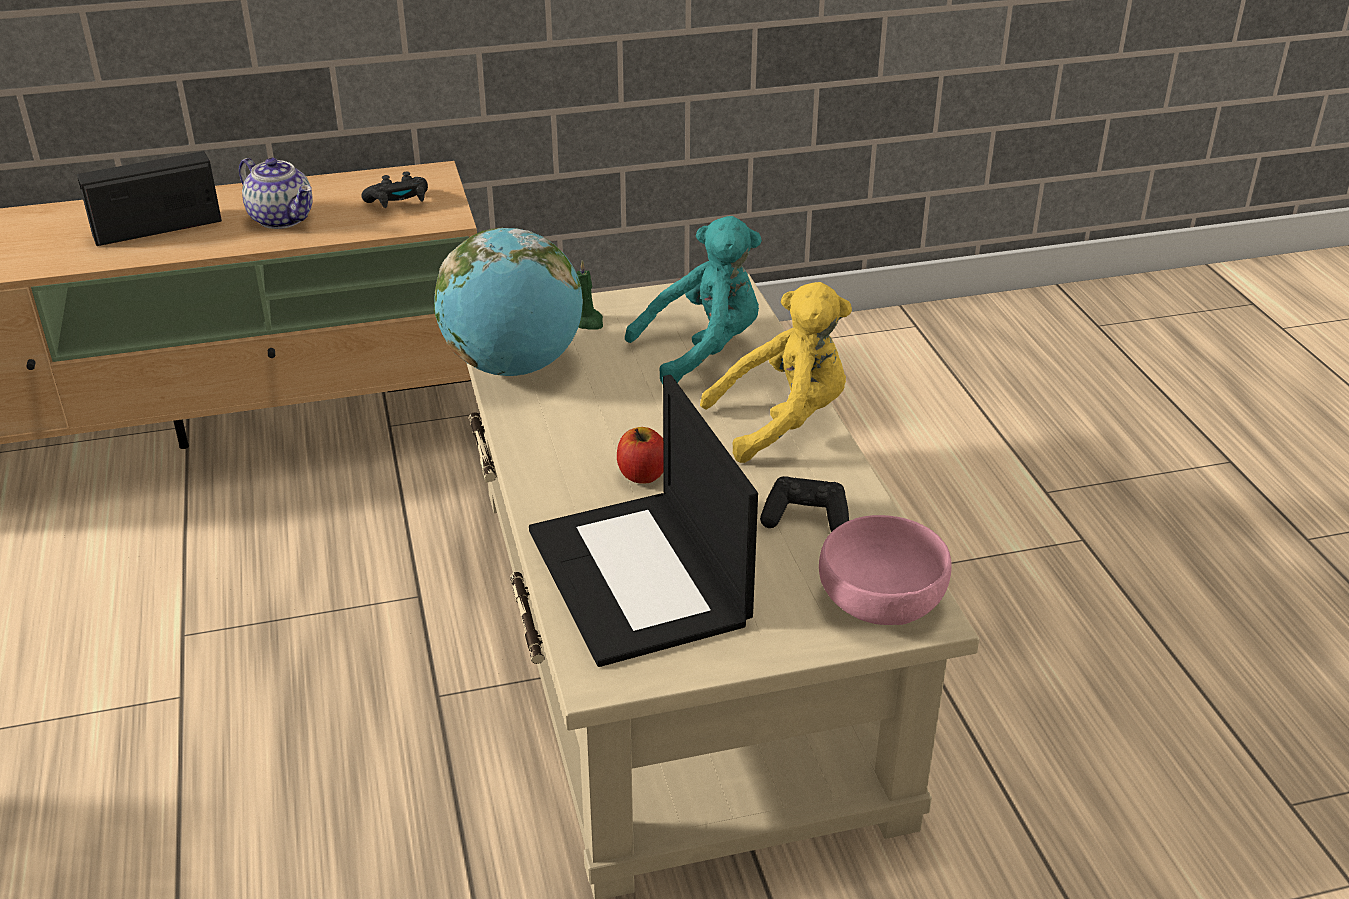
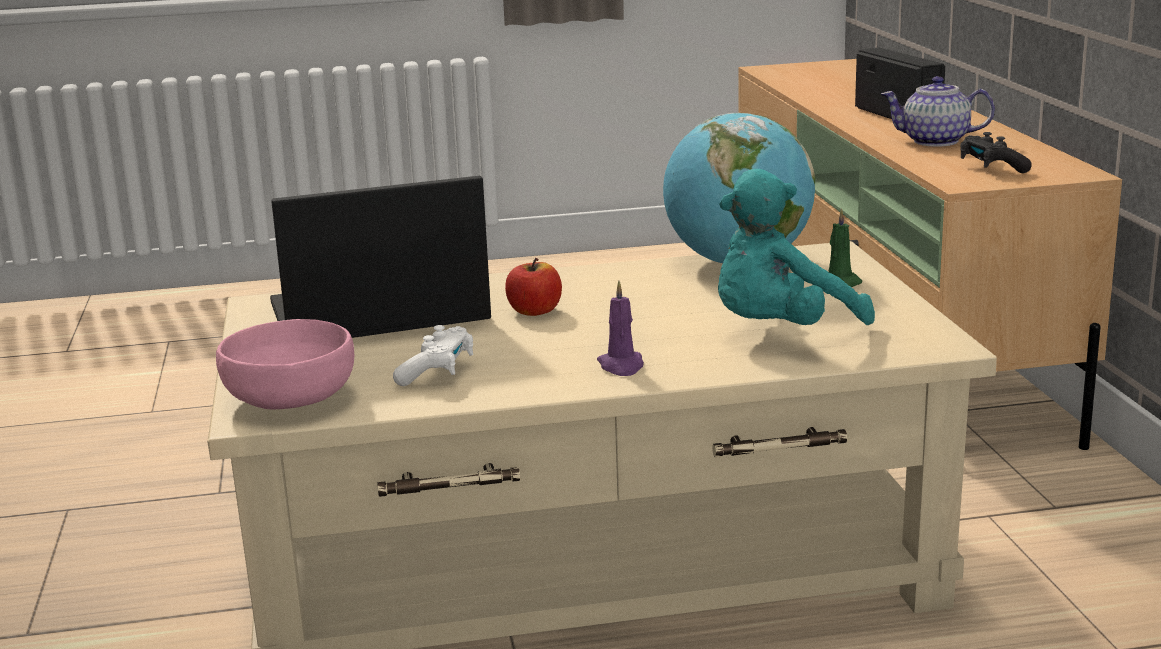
camera: 95 degrees right, 15 degrees down
teapot [239,158,313,229] -> teapot turned 60 degrees clockwise [881,76,995,147]
turquoise plush toy [625,216,762,384] -> turquoise plush toy turned 75 degrees clockwise [718,169,875,325]
yellow plush toy [700,282,852,463] -> purple candle [597,281,644,376]
black game controller [760,476,849,532] -> white game controller [393,325,473,386]

